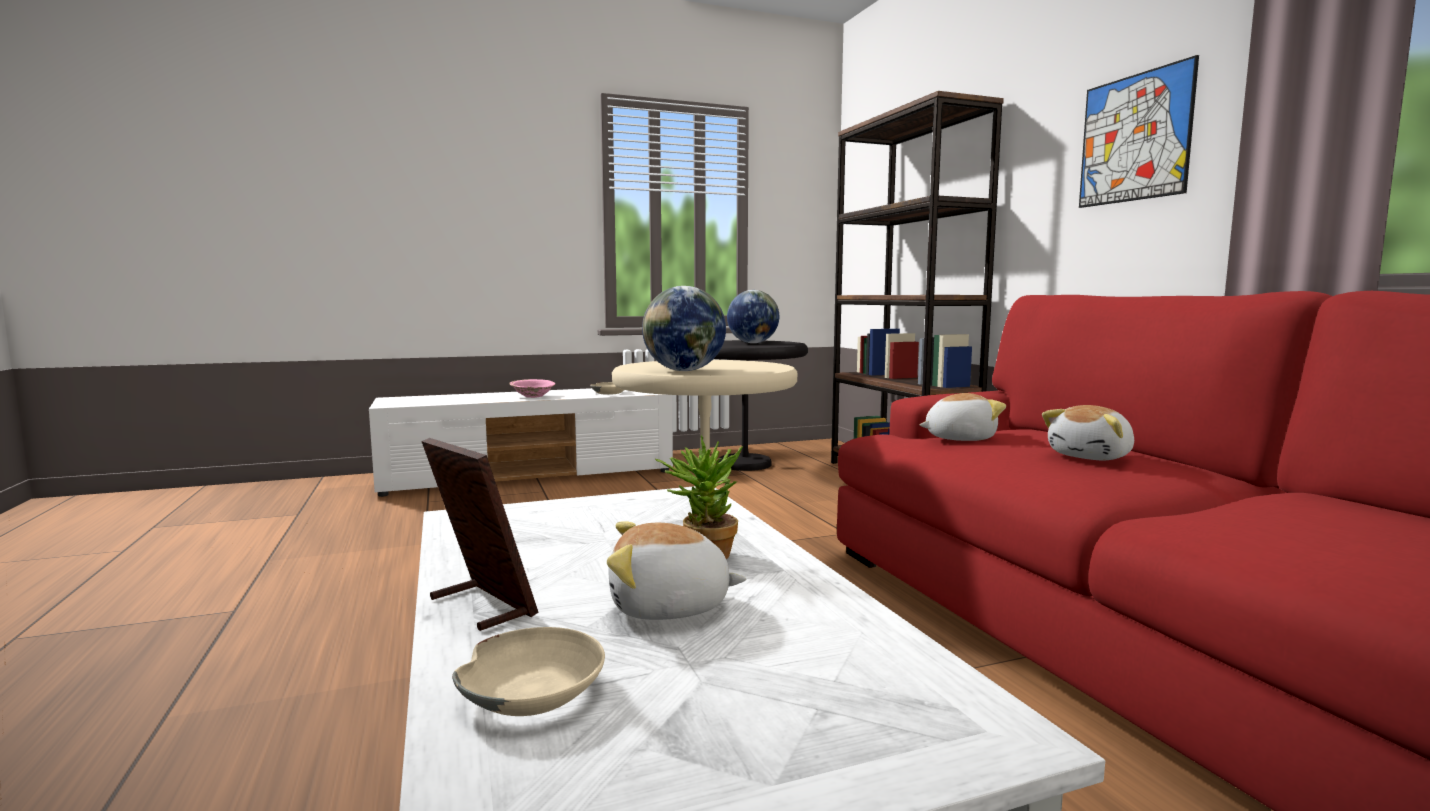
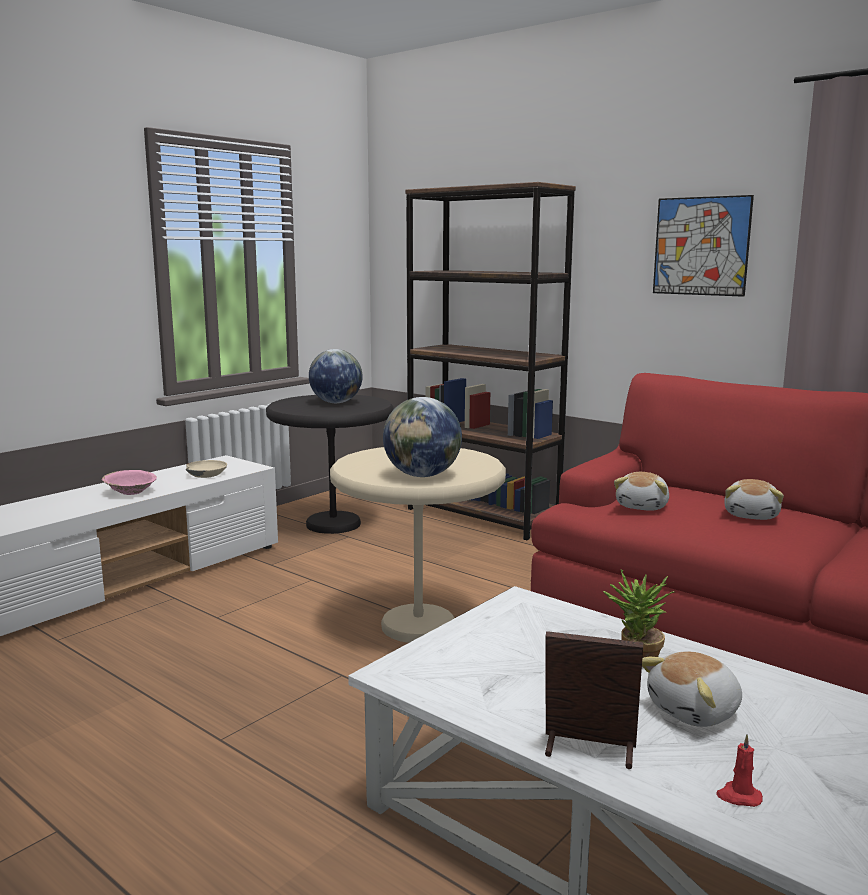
camera: 30 degrees left, 5 degrees up
beige bowl [452,627,605,716] -> red candle [716,734,763,807]
plush toy [919,393,1006,441] -> plush toy turned 150 degrees clockwise [614,472,669,511]

